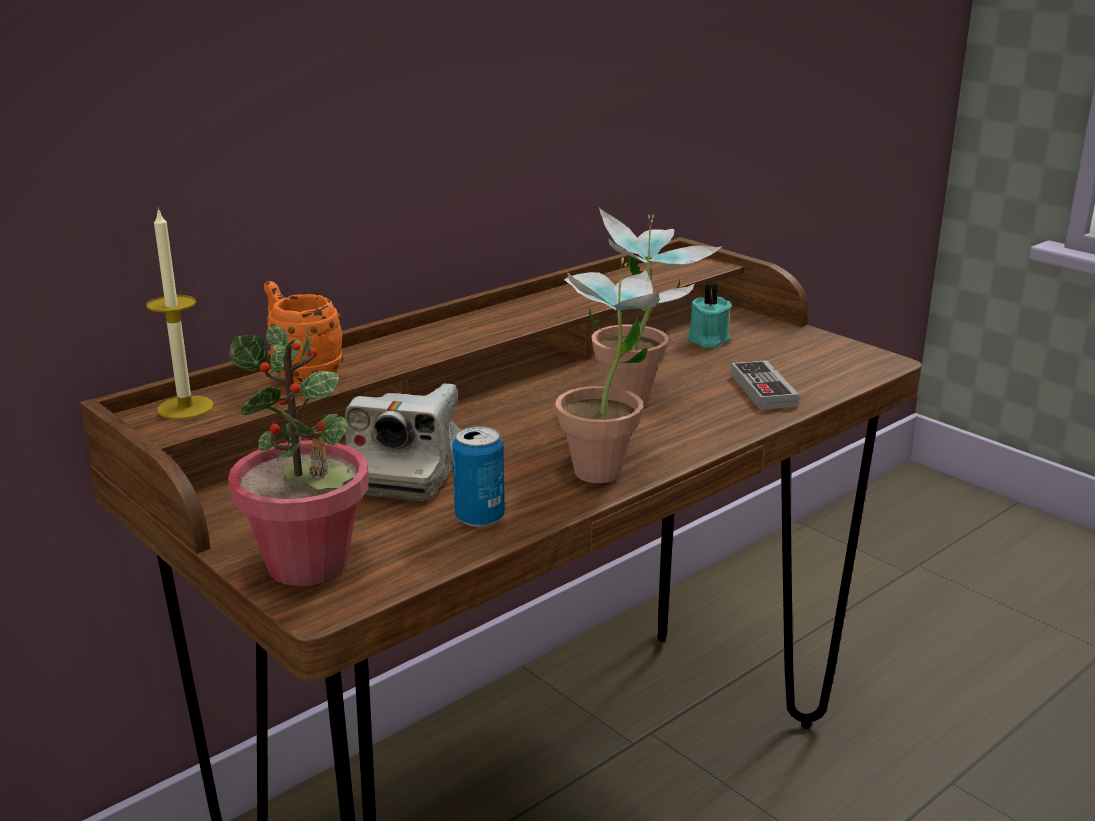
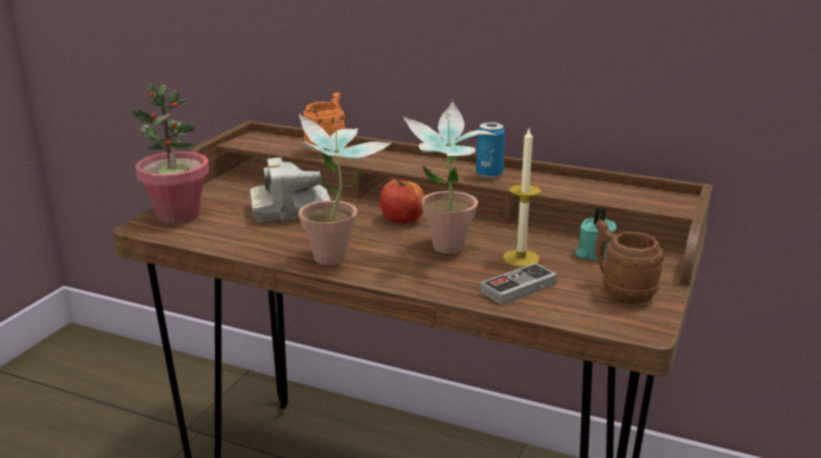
camera: 65 degrees right, 0 degrees up
candle [146,207,214,419] -> candle moved to [503,129,542,267]
can [452,426,505,527] -> can moved to [476,122,506,178]
none -> apple [380,179,424,224]
none -> brown mug [595,220,664,303]

